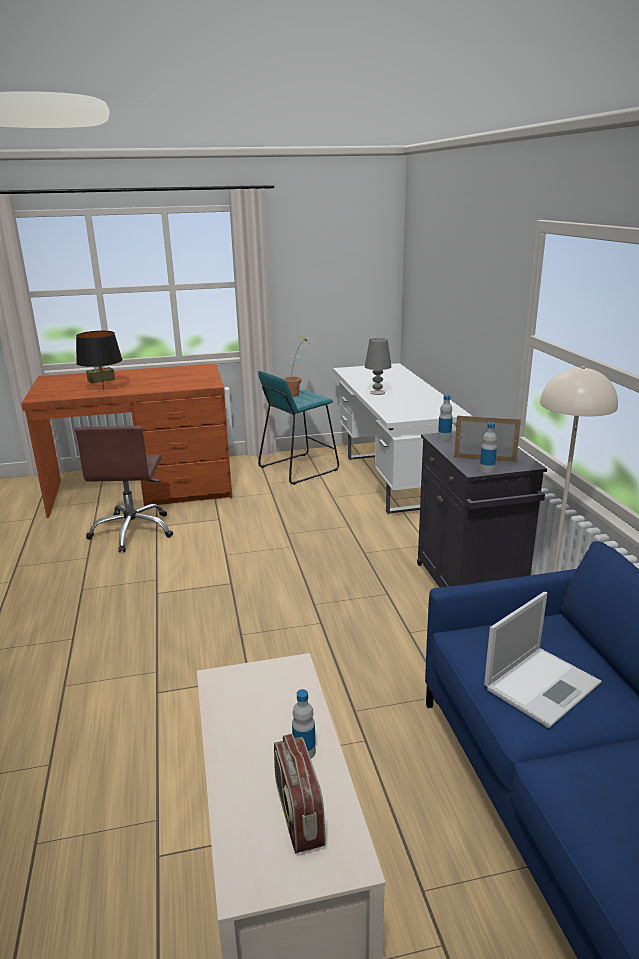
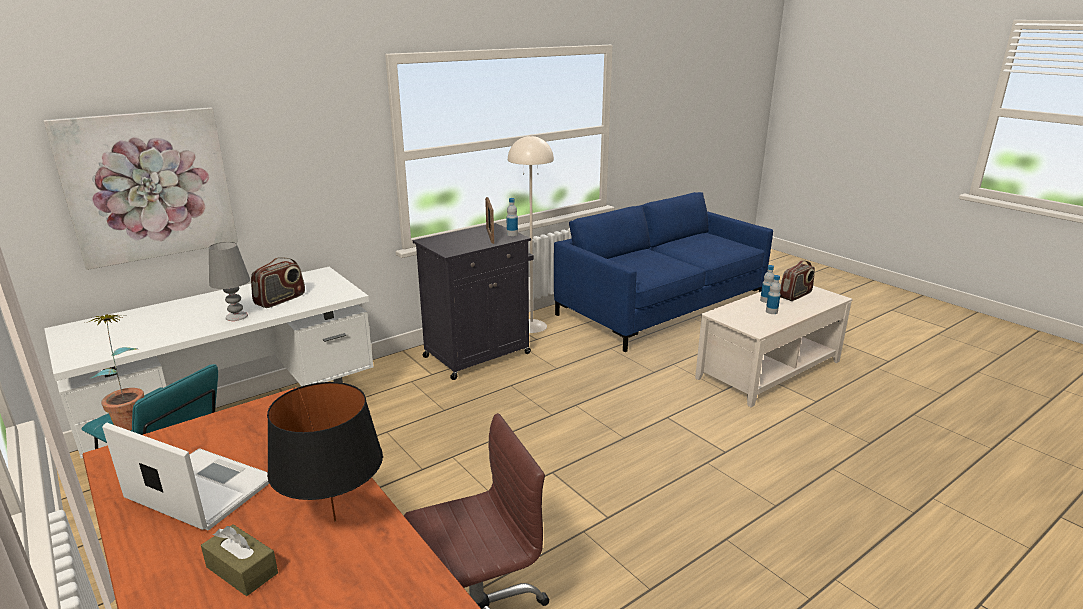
camera: 115 degrees left, 0 degrees up
bottle [438,395,453,440] -> bottle moved to [766,275,781,314]
laptop [484,592,602,728] -> laptop moved to [102,423,269,531]
none -> picture [43,107,238,270]
none -> radio [251,258,305,308]

